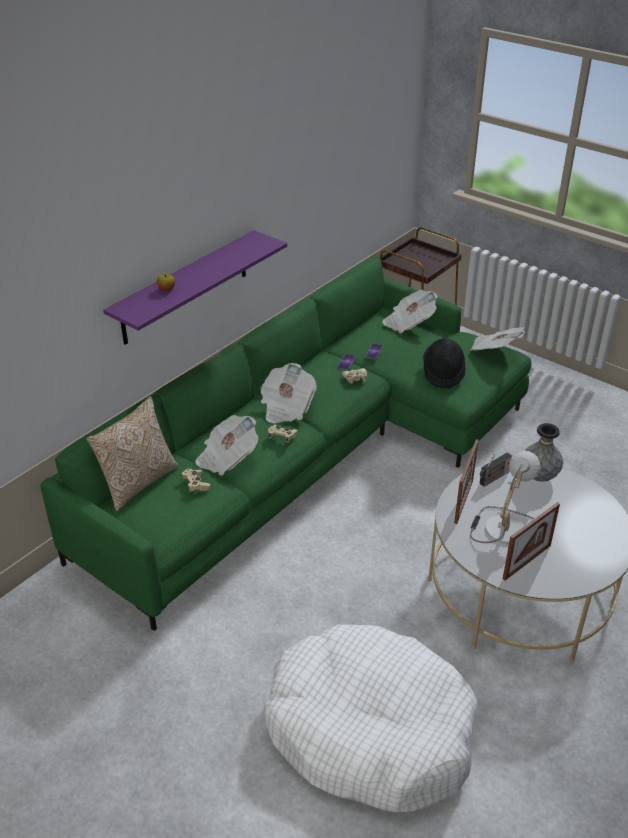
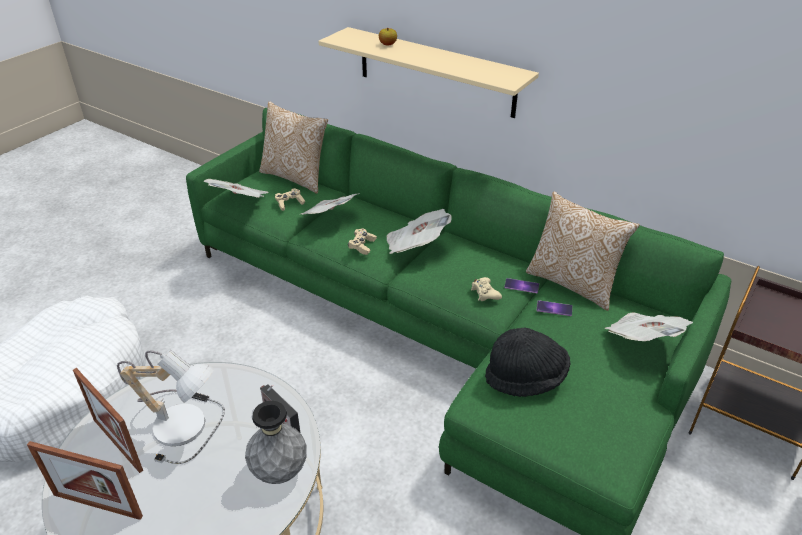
camera: 85 degrees right, 0 degrees up
purple shelf [103,230,287,345] -> beige shelf [319,27,539,118]
picture frame [454,439,479,524] -> picture frame moved to [27,441,143,520]
newspaper [470,327,525,350] -> newspaper moved to [203,179,269,198]
none -> pillow [526,192,640,311]

